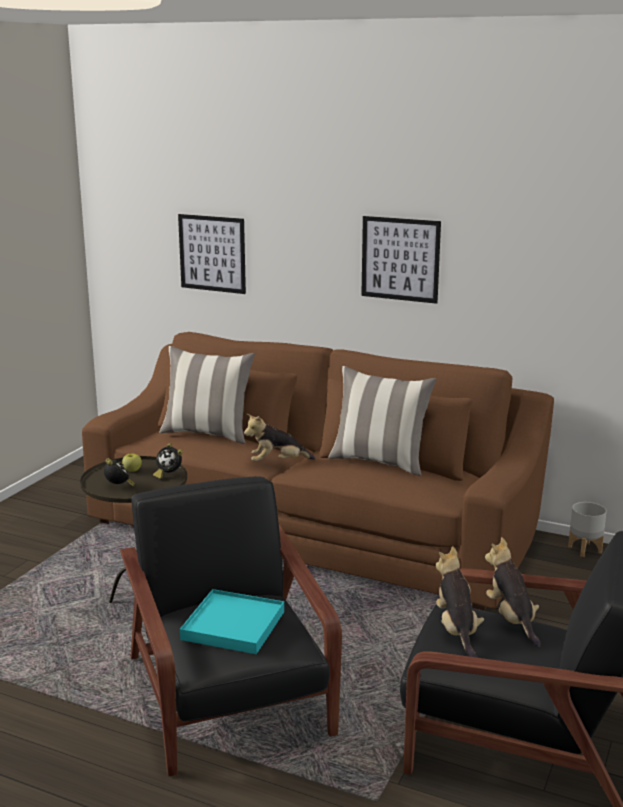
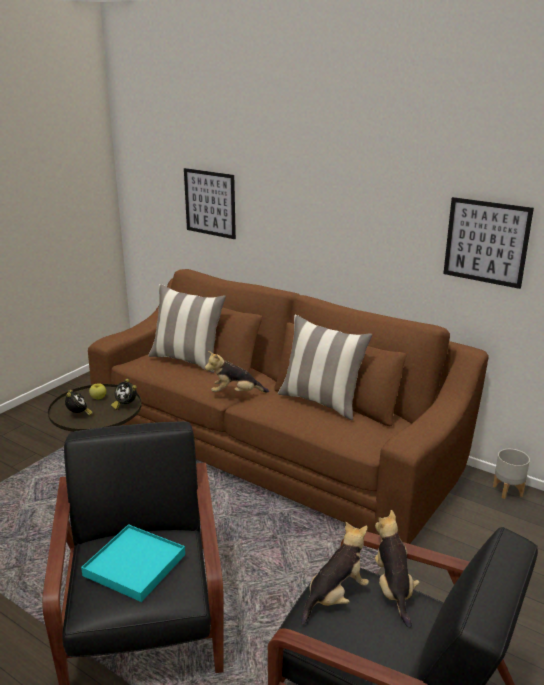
camera: 10 degrees right, 5 degrees up
picture [361,216,441,304] -> picture moved to [443,197,534,289]
plush toy [436,546,484,658] -> plush toy turned 45 degrees clockwise [301,522,369,625]

